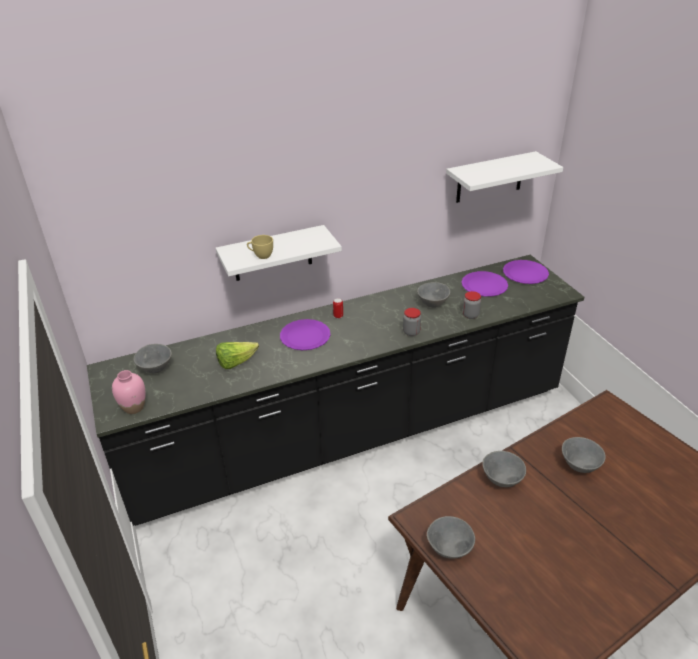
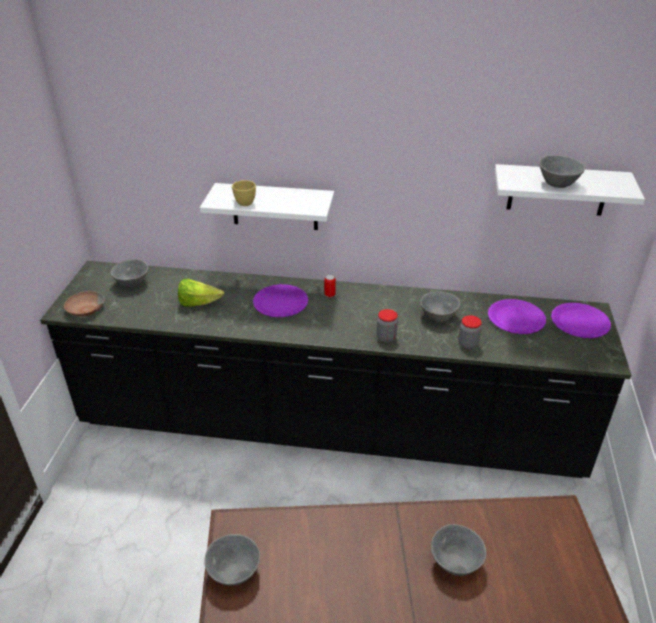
camera: 30 degrees right, 0 degrees up
pink vase [112,370,146,414] -> brown bowl [64,291,105,317]
grey bowl [482,451,526,487] -> grey bowl moved to [539,155,585,188]

